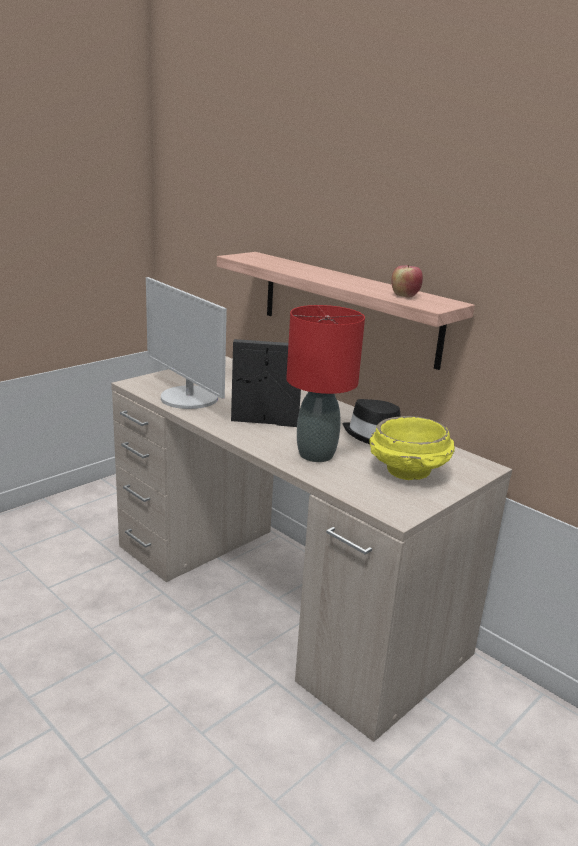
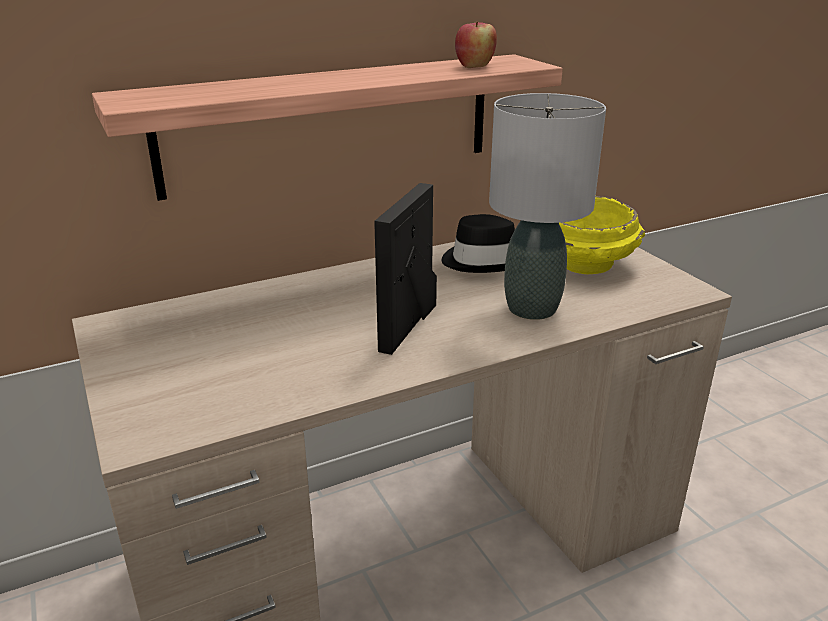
camera: 70 degrees left, 5 degrees up
monitor [146,277,227,409] -> none
red table lamp [286,305,365,462] -> grey table lamp [489,93,606,320]

